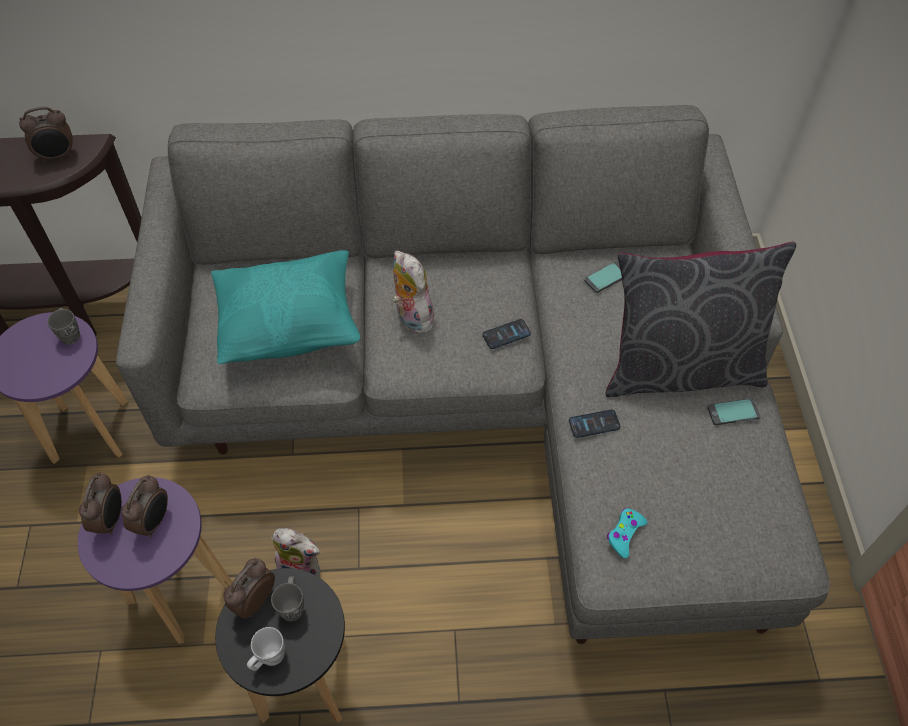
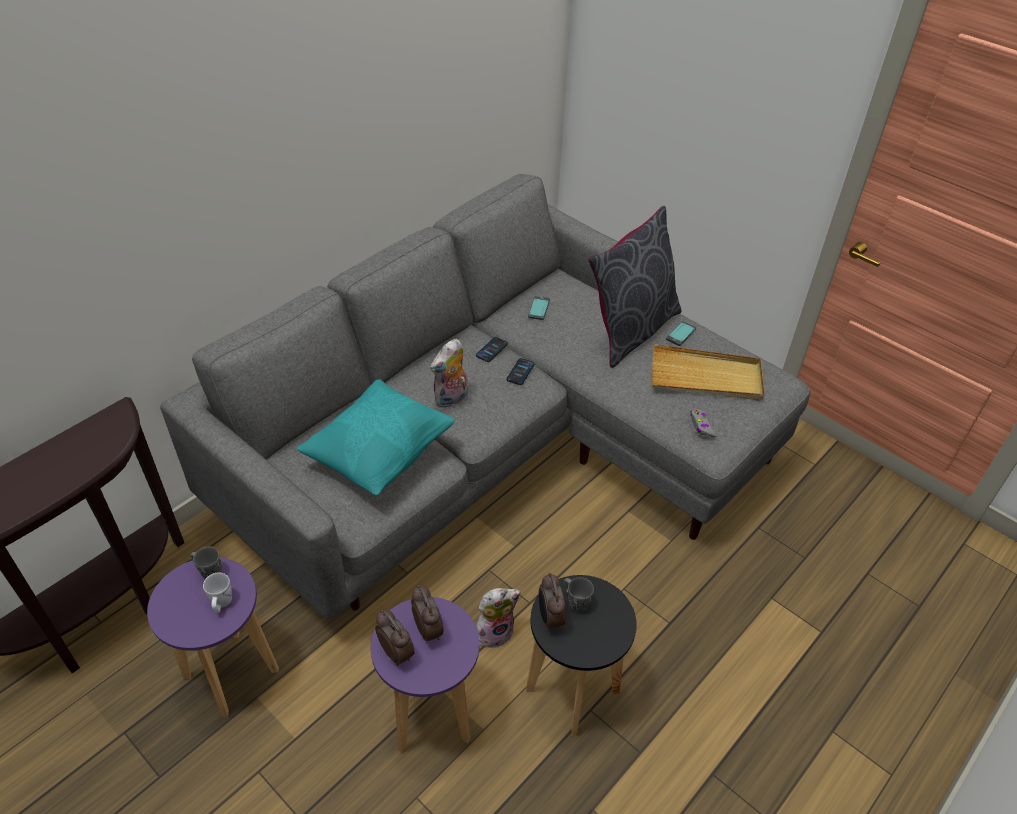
camera: 45 degrees left, 10 degrees down
alarm clock [19,107,73,163] -> none
white mug [247,627,285,671] -> white mug moved to [203,572,232,613]
plush toy [392,251,437,333] -> plush toy turned 60 degrees counterclockwise [430,339,468,408]
phone [569,409,621,438] -> phone moved to [476,337,508,362]
turquoise game controller [607,508,647,558] -> grey game controller [690,409,717,438]
none -> beige tray [652,344,765,401]

